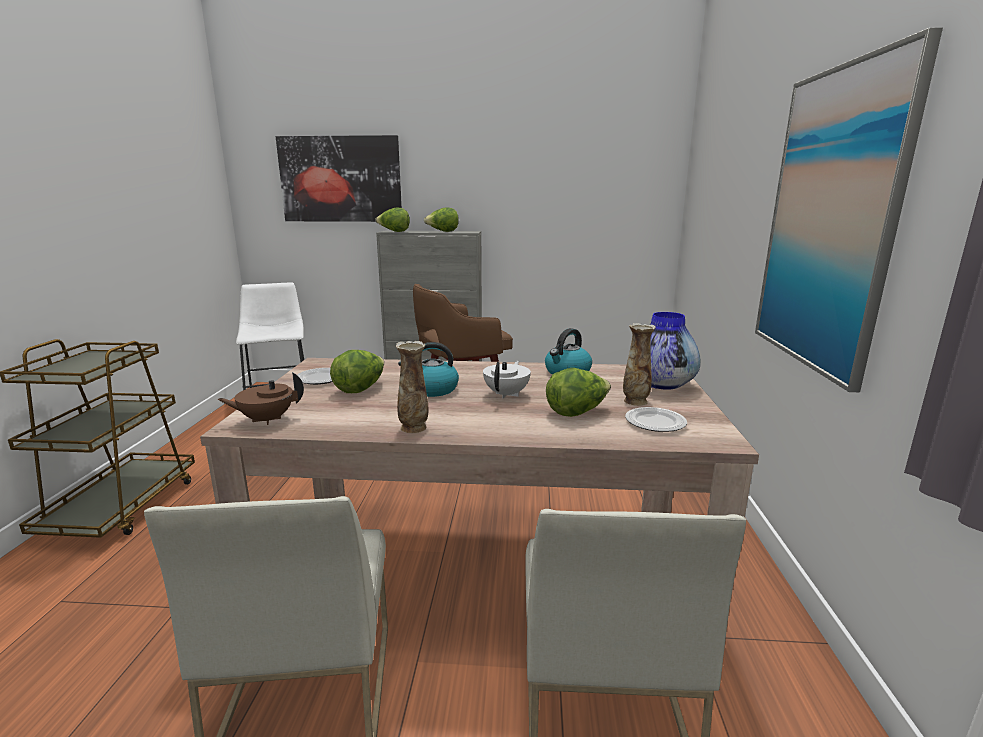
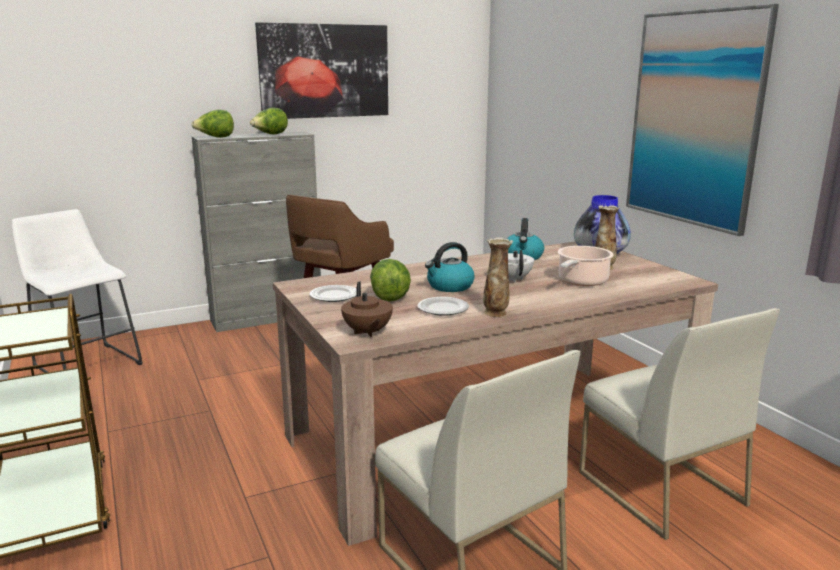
camera: 30 degrees left, 0 degrees up
brown teapot [217,372,304,425] -> brown teapot turned 60 degrees counterclockwise [341,282,393,337]
picture [276,135,402,222] -> picture moved to [255,22,388,119]
lettuce [546,368,611,417] -> cooking pot [558,246,614,286]
plate [625,407,687,432] -> plate moved to [418,297,469,316]

